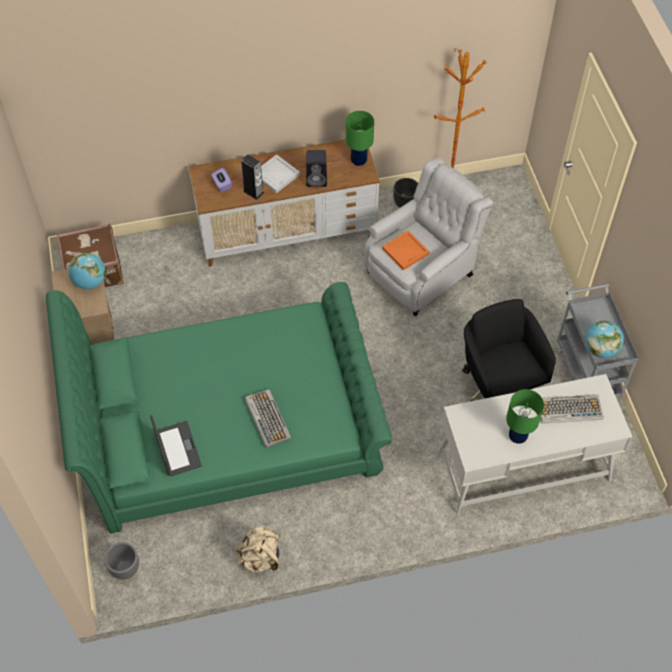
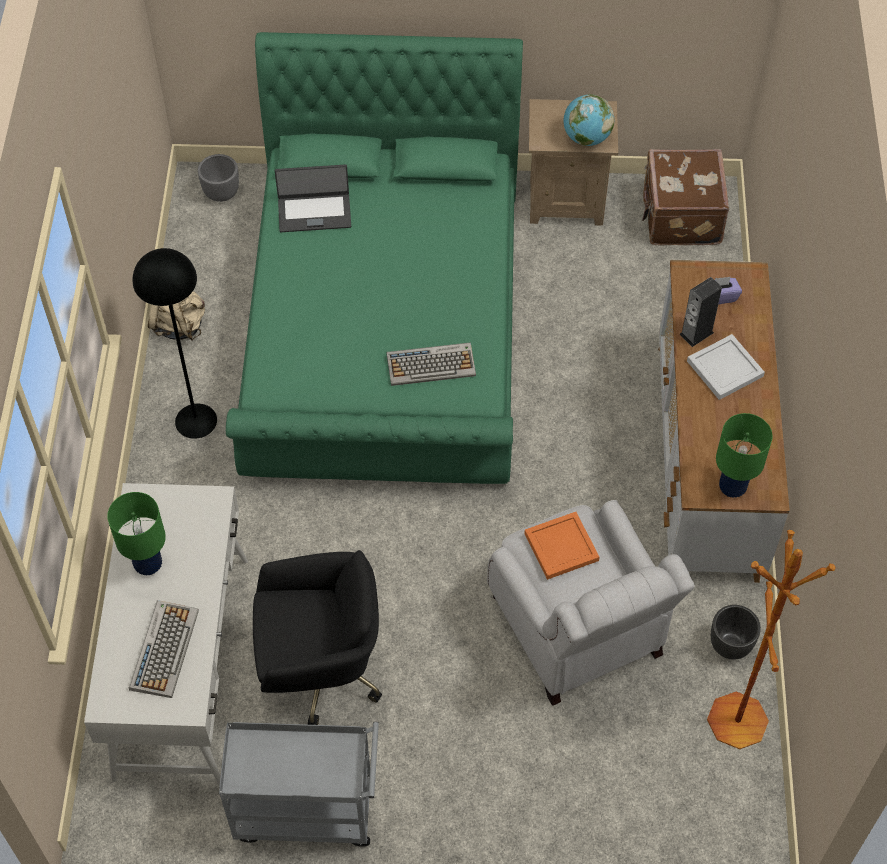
camera: 105 degrees right, 0 degrees up
keyboard [245,389,291,448] -> keyboard moved to [386,343,476,386]
black speaker [306,150,327,187] -> none
globe [585,320,624,358] -> none
none -> black floor lamp [133,248,217,439]

